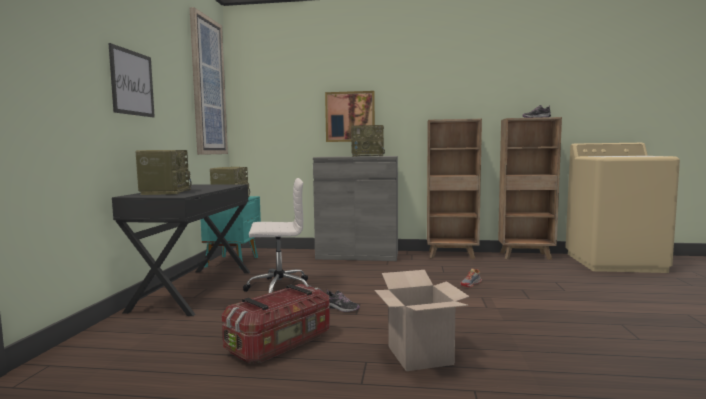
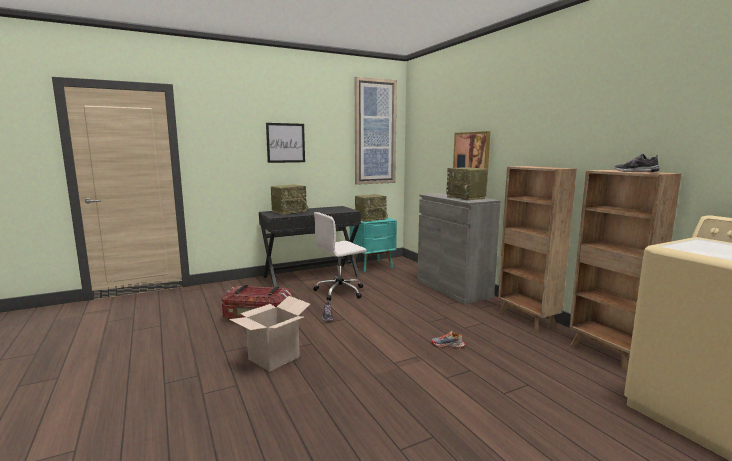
camera: 55 degrees right, 5 degrees up
white office chair [243,178,308,293] -> white office chair turned 105 degrees clockwise [313,212,367,301]

